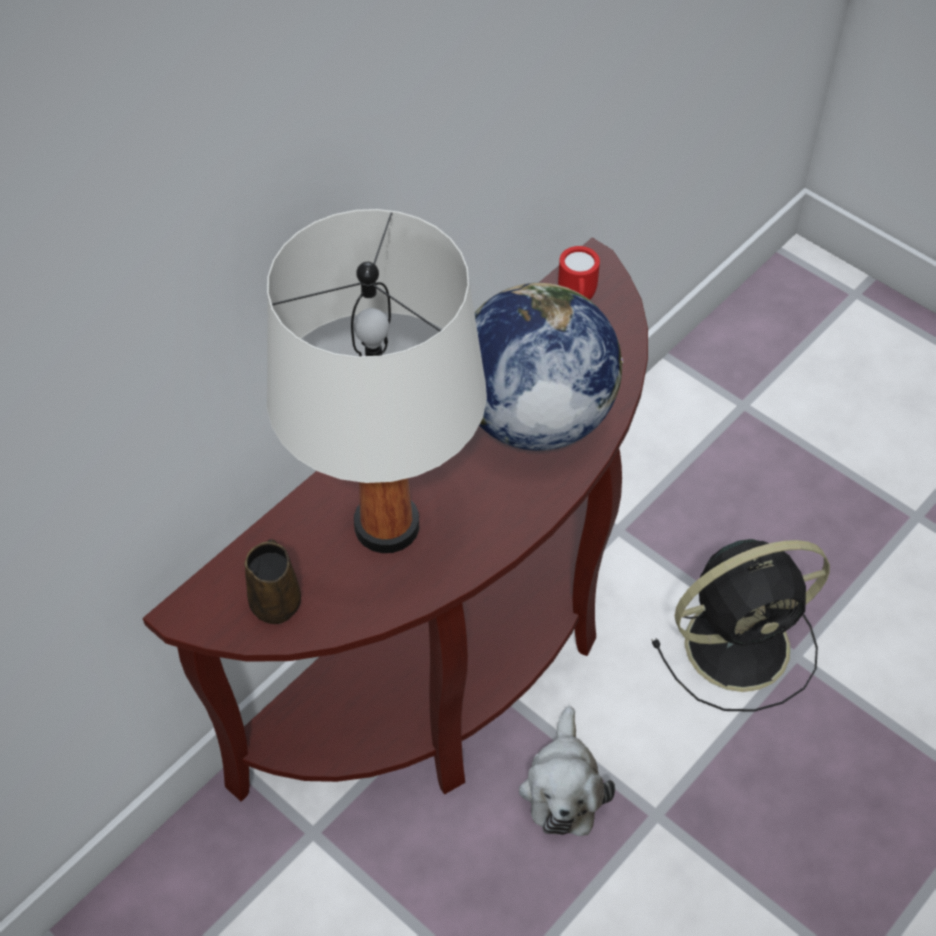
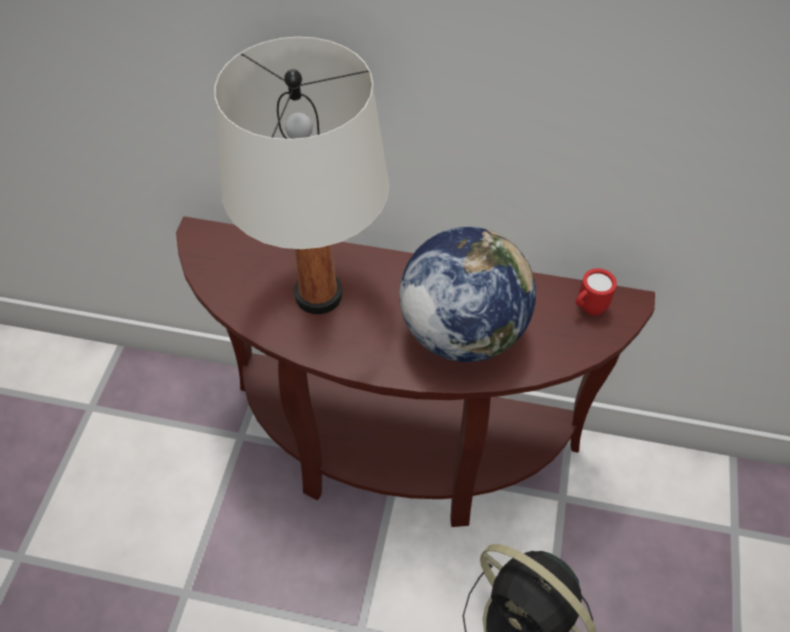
camera: 60 degrees right, 0 degrees up
brown mug [244,539,301,624] -> none
plush toy [519,706,615,836] -> none

